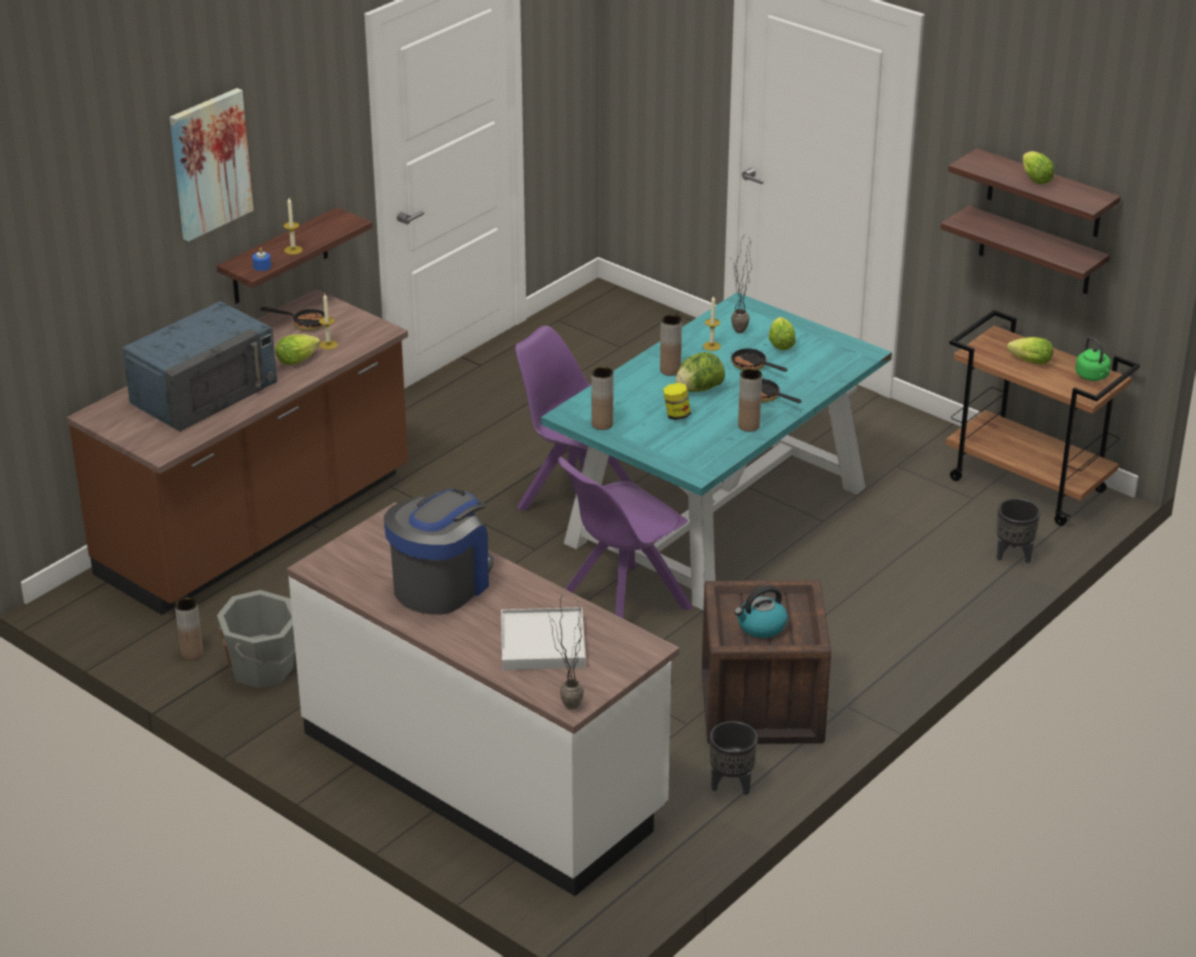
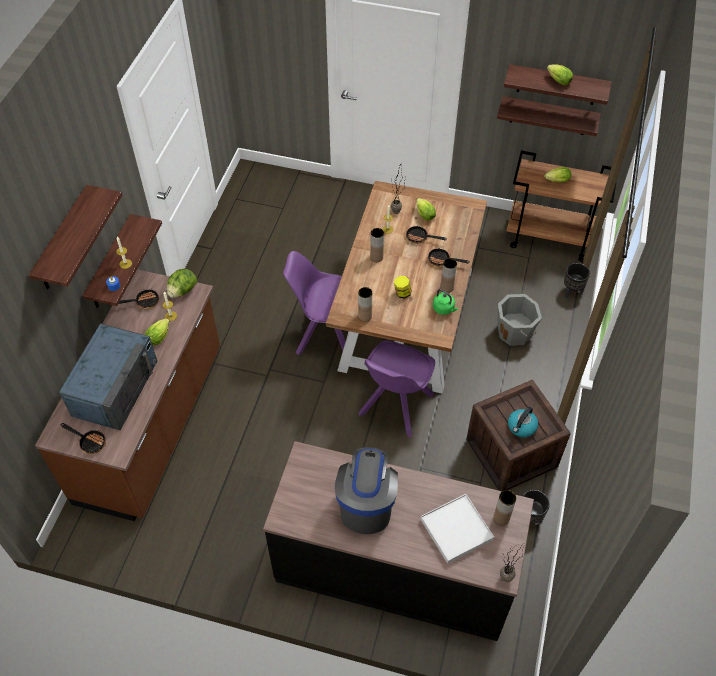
camera: 25 degrees left, 20 degrees up
picture [170,88,254,241] -> shelf [29,185,122,289]
brown vase [175,598,203,660] -> brown vase moved to [494,490,516,525]
grey bucket [217,590,295,688] -> grey bucket moved to [497,294,542,346]
white counter [287,502,679,896] -> black counter [263,441,534,641]
turquoise dining table [541,292,892,611] -> brown dining table [326,181,487,393]
lettuce [675,352,725,392] -> lettuce moved to [167,269,197,298]
green kettle [1075,337,1111,381] -> green kettle moved to [433,289,458,315]
none -> frying pan [61,423,106,454]

